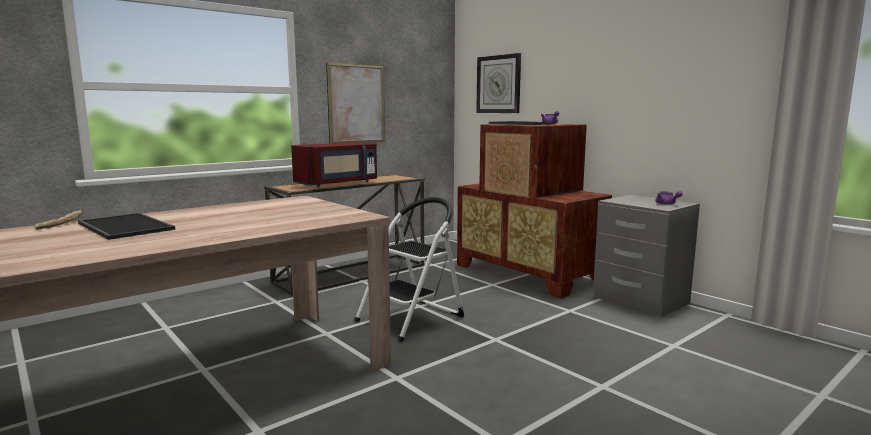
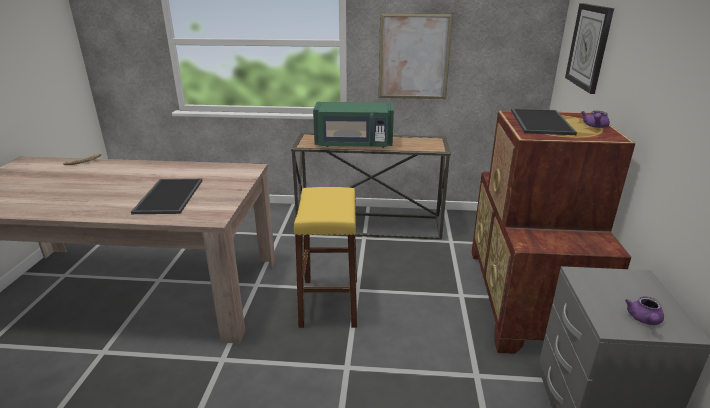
camera: 45 degrees right, 15 degrees up
tray [78,213,175,240] -> tray moved to [131,179,202,214]
red microwave [291,142,377,187] -> green microwave [313,102,394,148]
step ladder [354,197,464,342] -> yellow stool [293,187,357,328]

